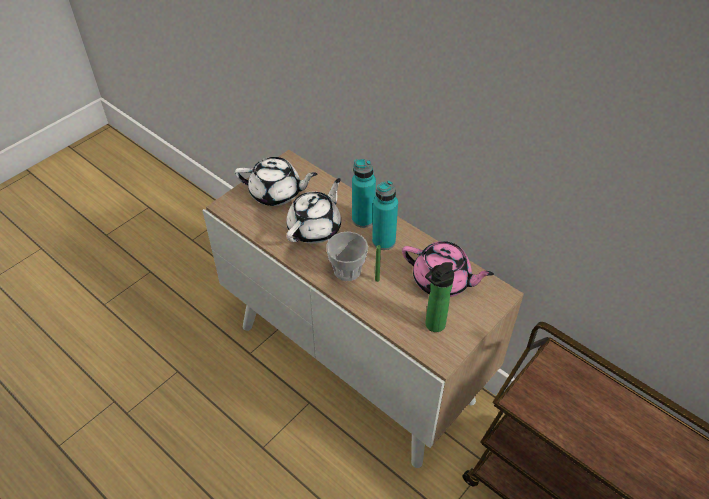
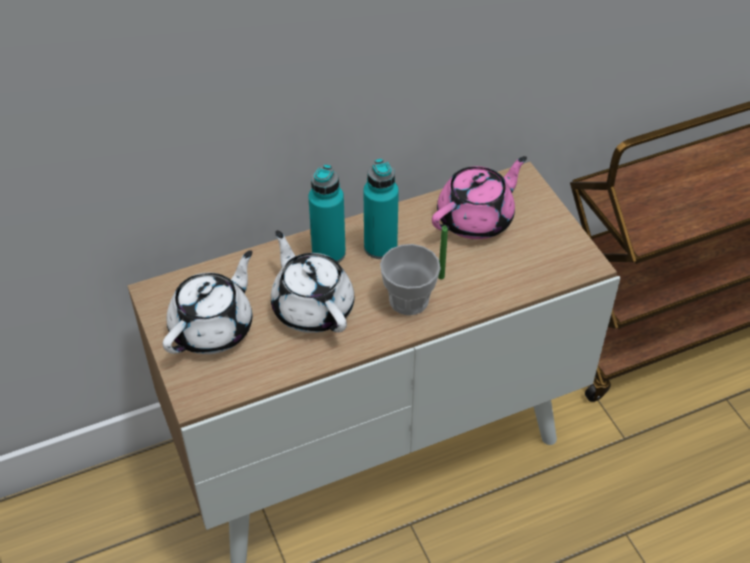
camera: 65 degrees left, 0 degrees up
bottle [425,262,454,332] -> none

